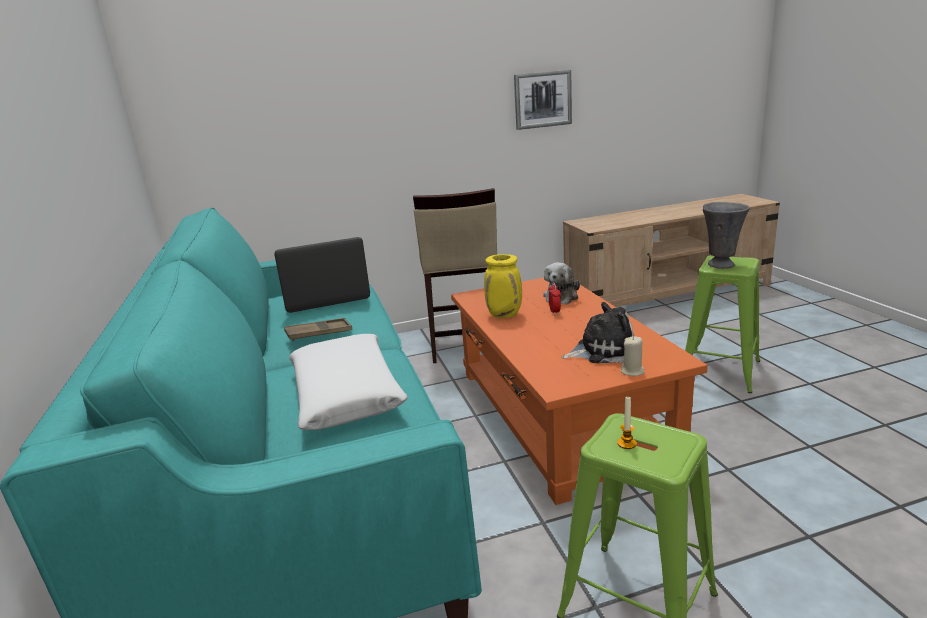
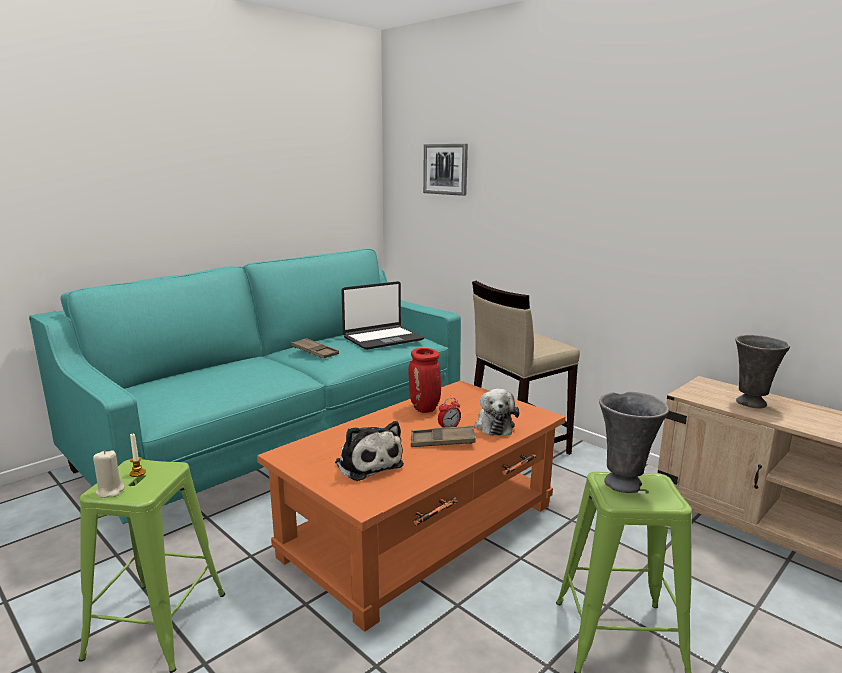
camera: 60 degrees right, 5 degrees down
laptop [274,237,370,313] -> laptop turned 105 degrees clockwise [341,281,424,350]
white pillow [289,334,408,430] -> none
yellow vase [484,254,522,318] -> red vase [408,348,441,413]
picture [514,70,572,130] -> picture moved to [423,144,468,196]
plush toy [543,262,580,304] -> plush toy turned 90 degrees counterclockwise [474,389,519,436]
beige candle [621,336,645,376] -> beige candle moved to [93,450,125,498]
none -> brown tray [411,426,476,447]
none -> grey vase [735,335,790,409]

